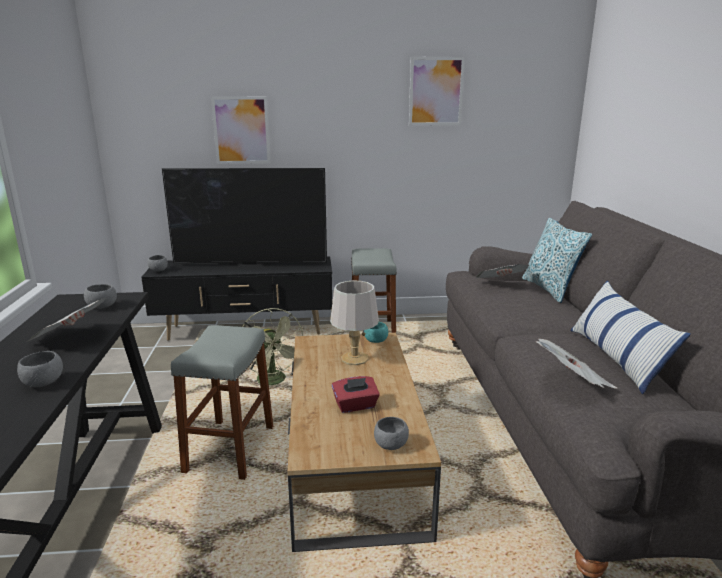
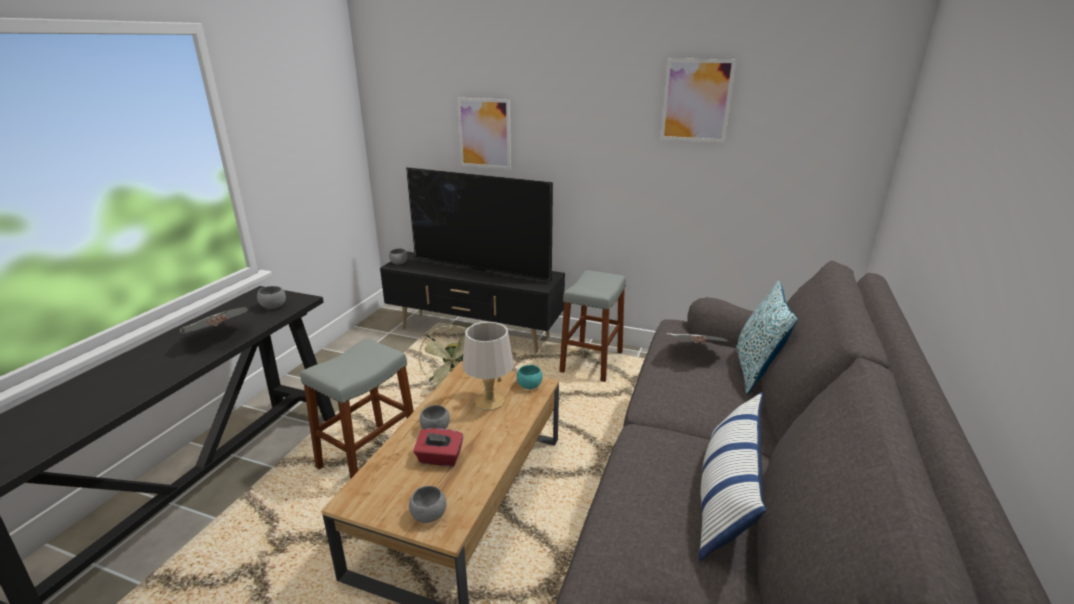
camera: 25 degrees right, 5 degrees up
grey bowl [17,351,63,387] -> grey bowl moved to [420,405,450,429]
newspaper [536,339,618,389] -> none

